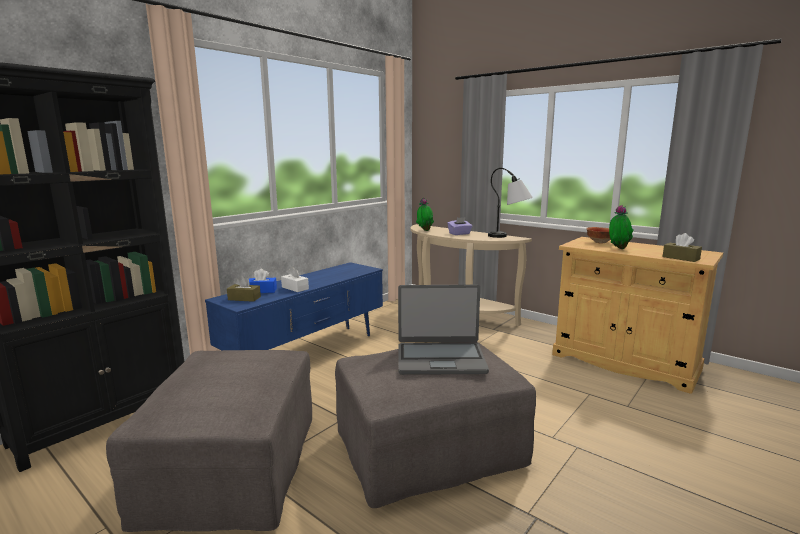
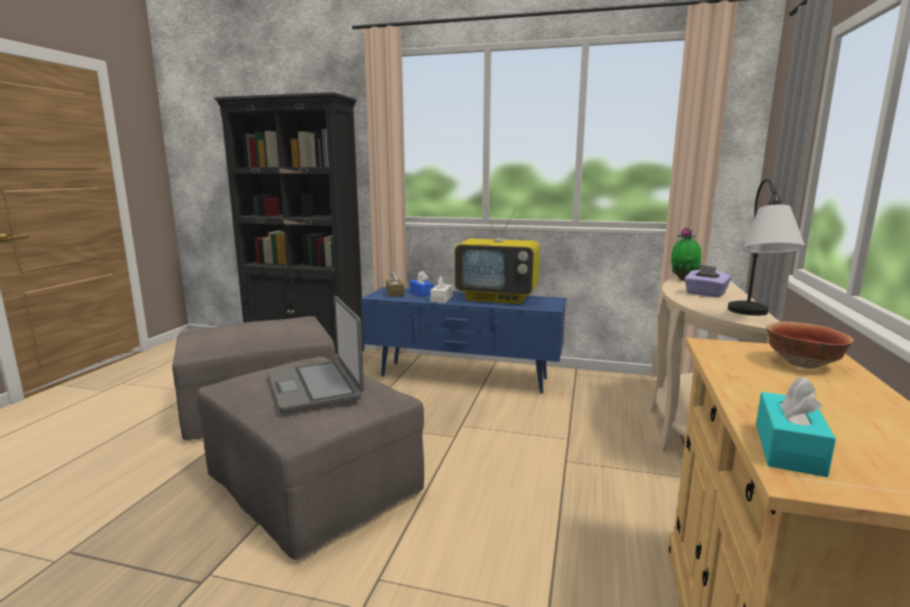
camera: 65 degrees right, 0 degrees up
potted plant [609,205,634,249] -> none
brown tissue box [662,233,702,262] -> turquoise tissue box [756,377,836,477]
none -> television [454,206,540,304]

